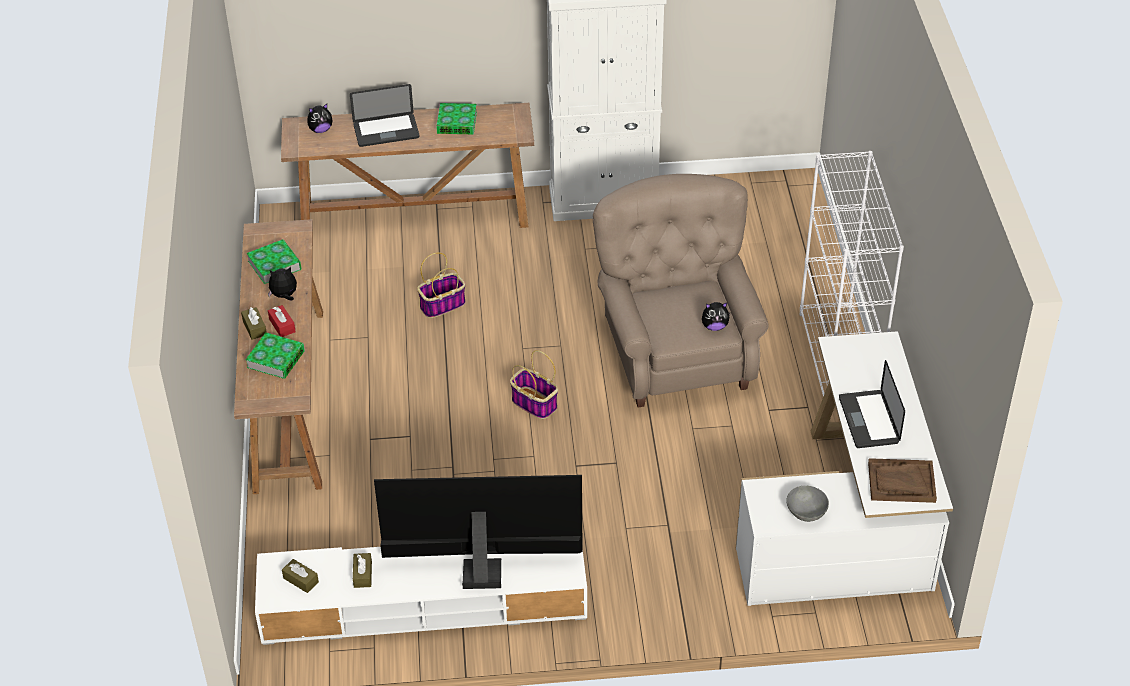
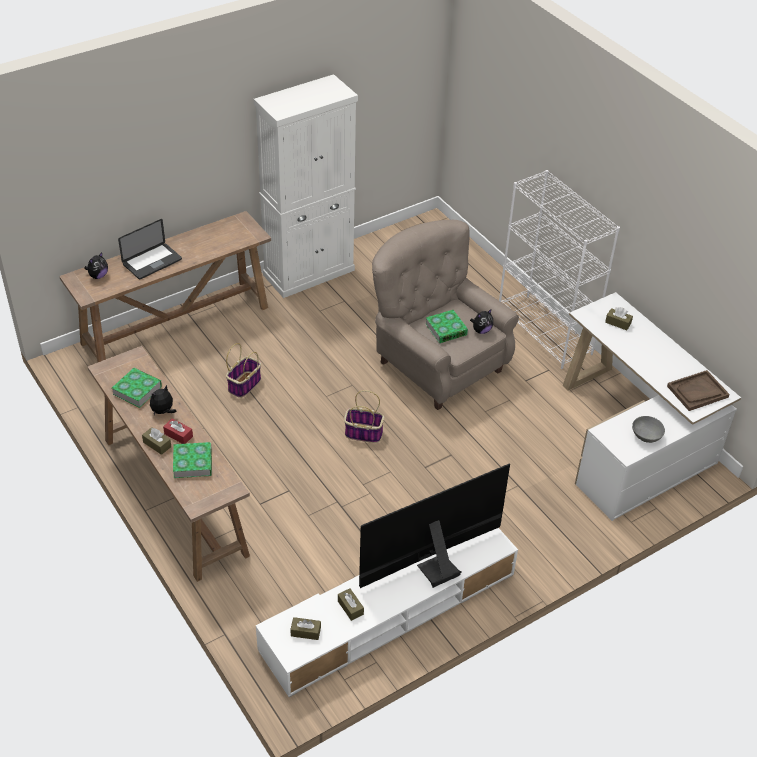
camera: 30 degrees left, 0 degrees up
book [436,103,477,134] -> book moved to [426,310,468,343]
laptop [839,360,905,448] -> none
none -> brown tissue box [605,307,633,330]

